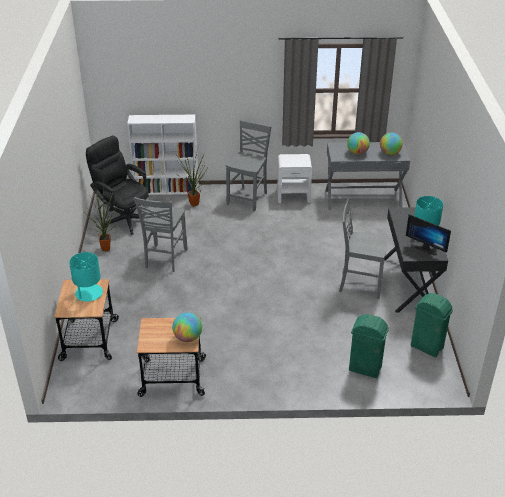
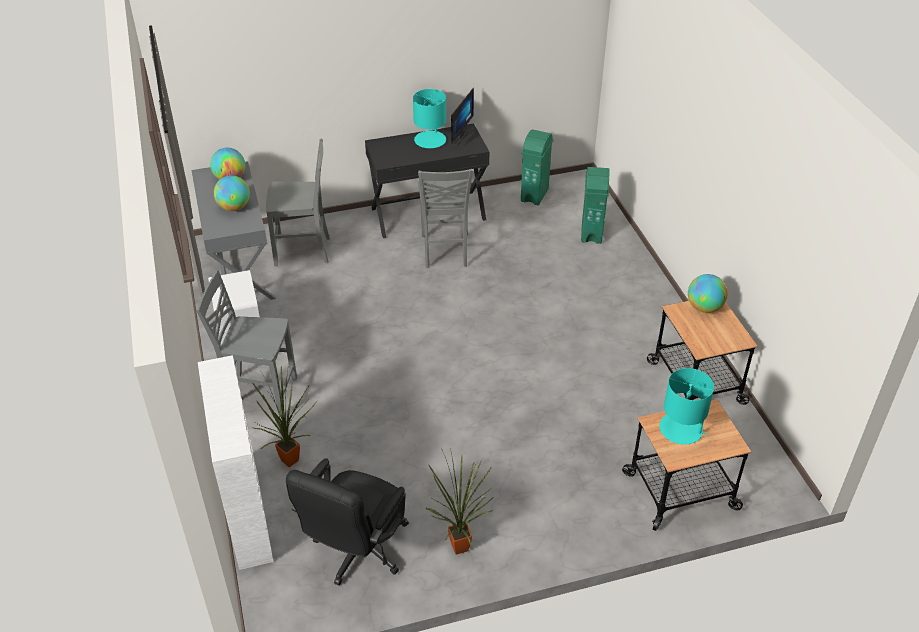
camera: 105 degrees left, 5 degrees up
grey chair [134,197,188,272] -> grey chair moved to [266,139,330,266]

